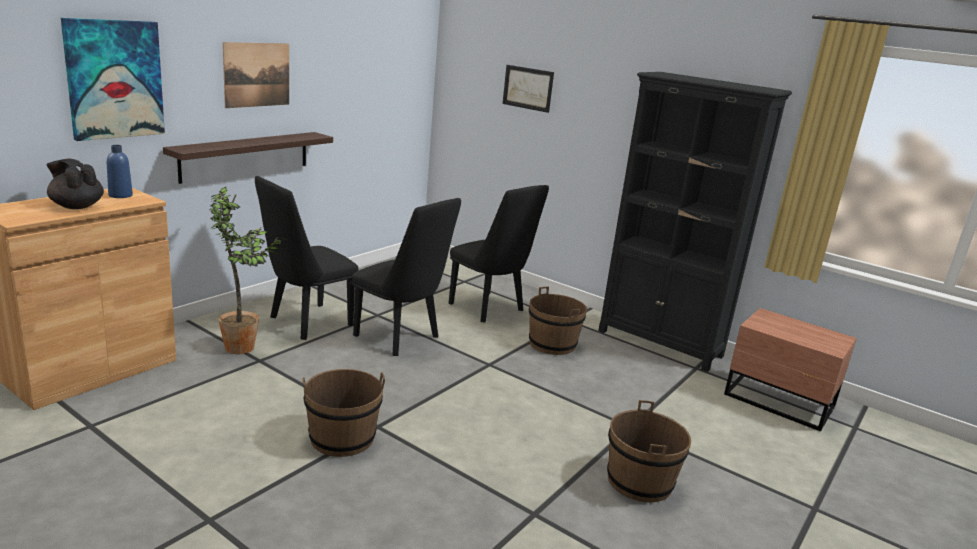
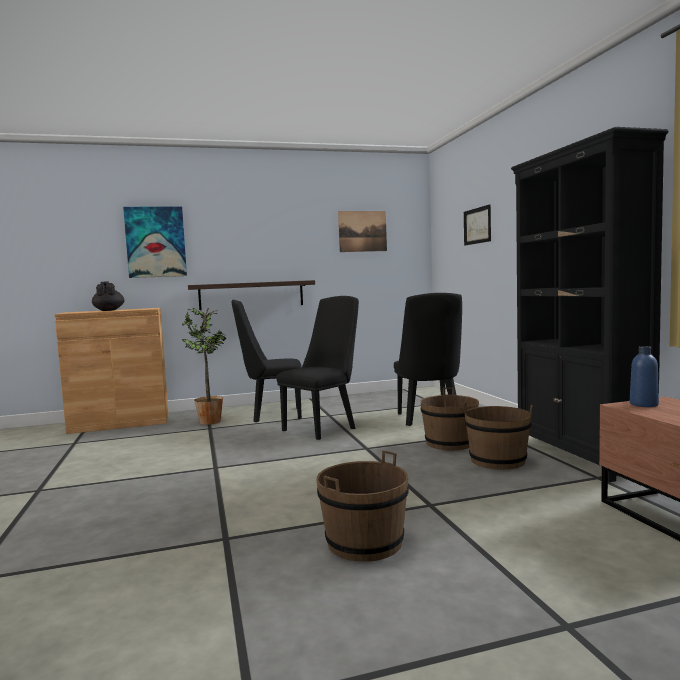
camera: 40 degrees right, 15 degrees down
blue bottle [107,145,133,198] -> blue bottle moved to [630,346,659,407]
picture [223,42,289,108] -> picture moved to [338,211,387,252]
brown bucket [303,369,385,457] -> brown bucket moved to [463,402,533,470]
black chair [352,198,461,356] -> black chair turned 120 degrees counterclockwise [276,296,359,440]

